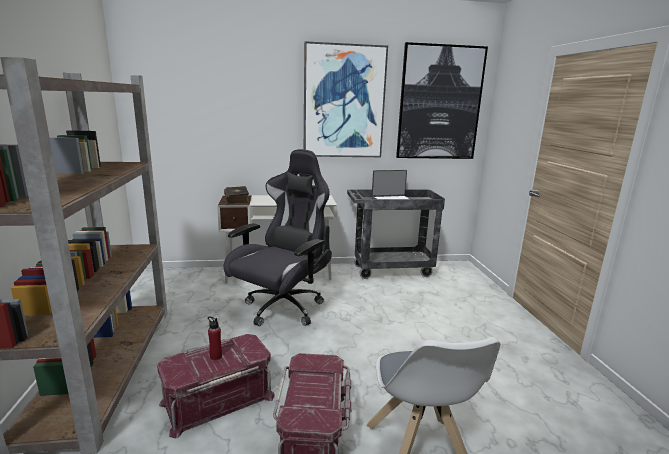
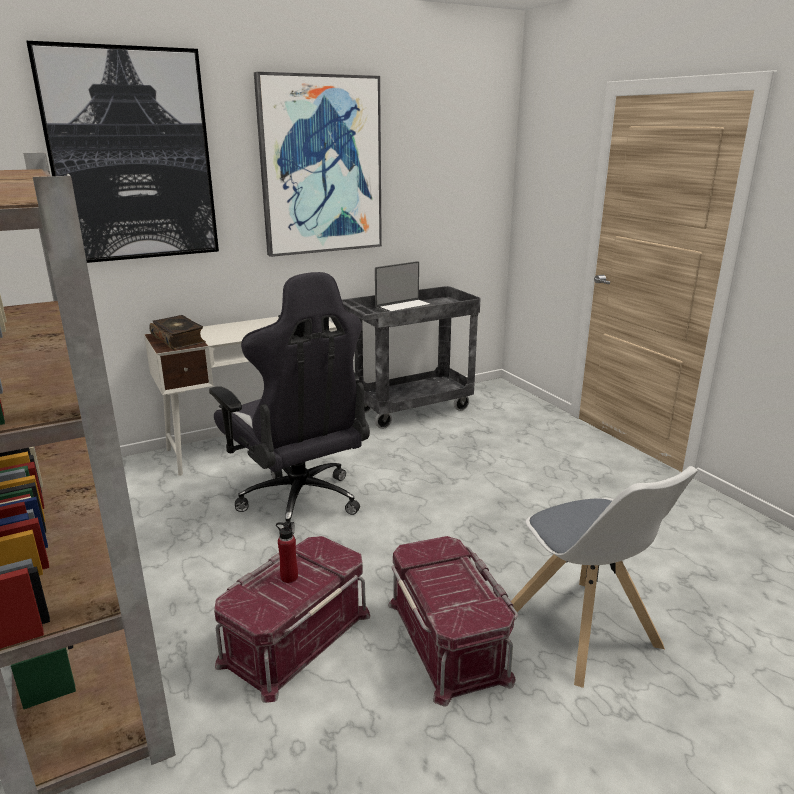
camera: 20 degrees left, 5 degrees up
black office chair [224,149,332,326] -> black office chair turned 135 degrees clockwise [209,272,370,535]
picture [396,42,488,159] -> picture moved to [26,41,219,263]

